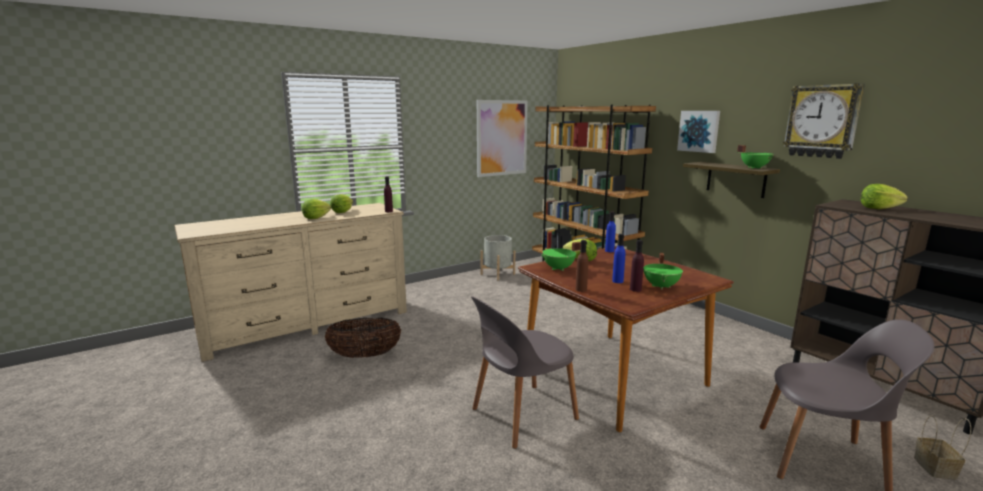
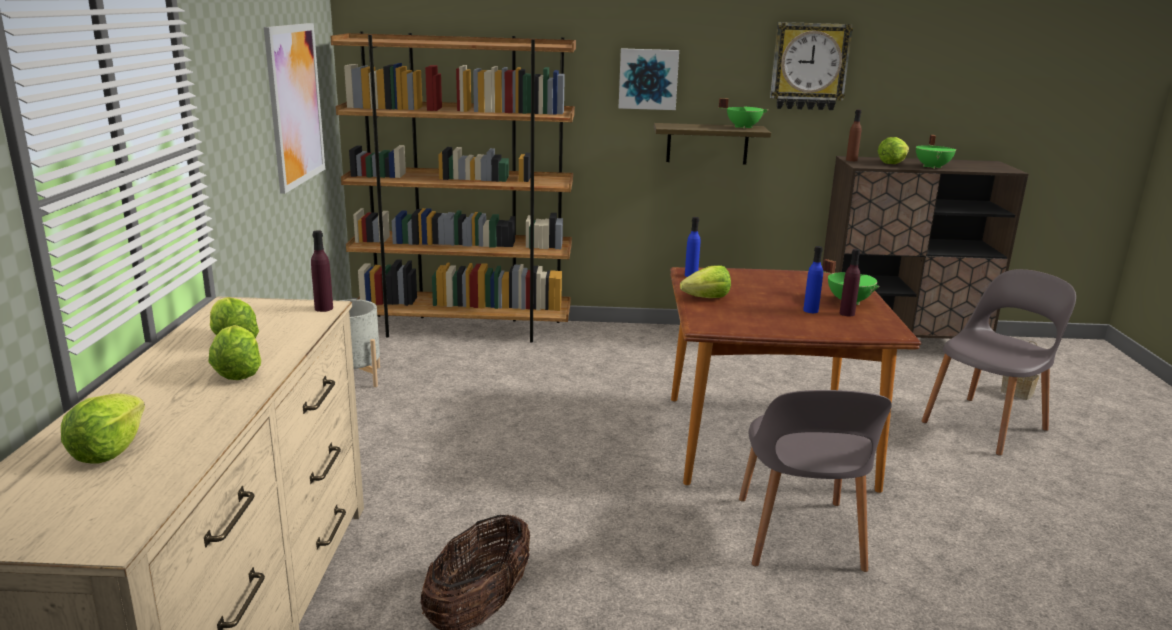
camera: 55 degrees left, 5 degrees up
green cooking pot [541,242,581,271] -> green cooking pot moved to [916,135,956,169]
brown bottle [576,240,588,292] -> brown bottle moved to [846,110,861,161]
none -> lettuce [61,393,145,464]

